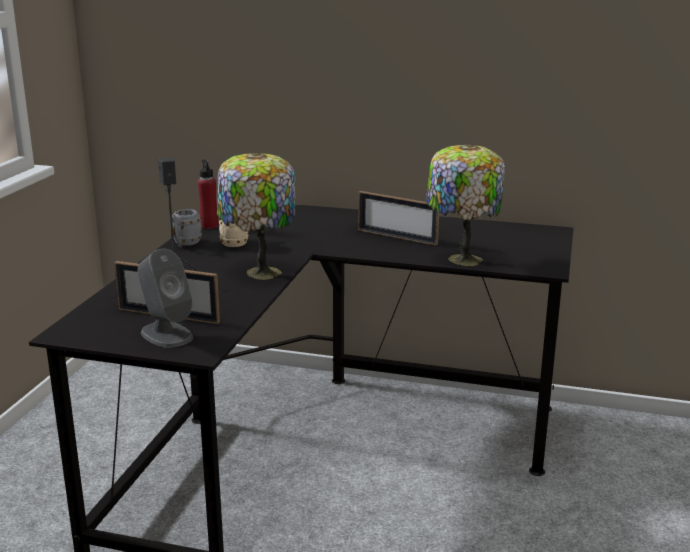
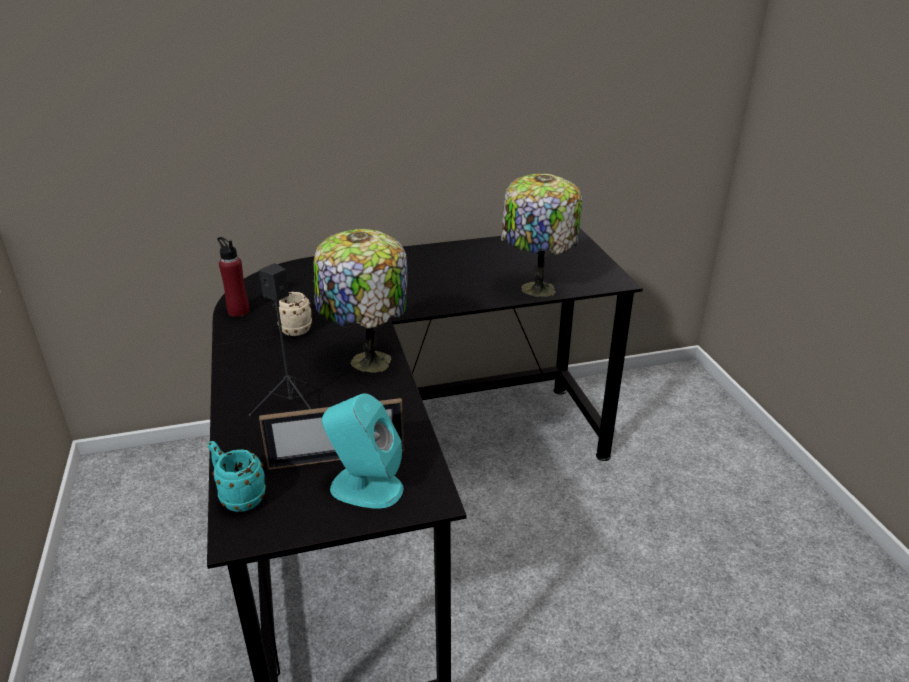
camera: 30 degrees left, 10 degrees up
grey speaker [138,249,193,348] -> turquoise speaker [322,393,403,509]
grey mug [172,209,202,247] -> none
picture frame [358,191,439,246] -> none
none -> turquoise mug [208,441,266,512]

